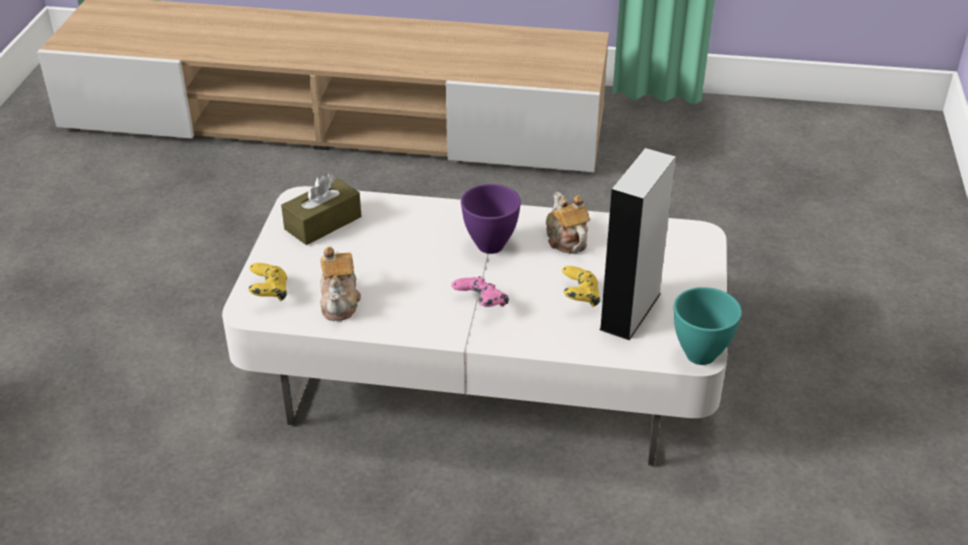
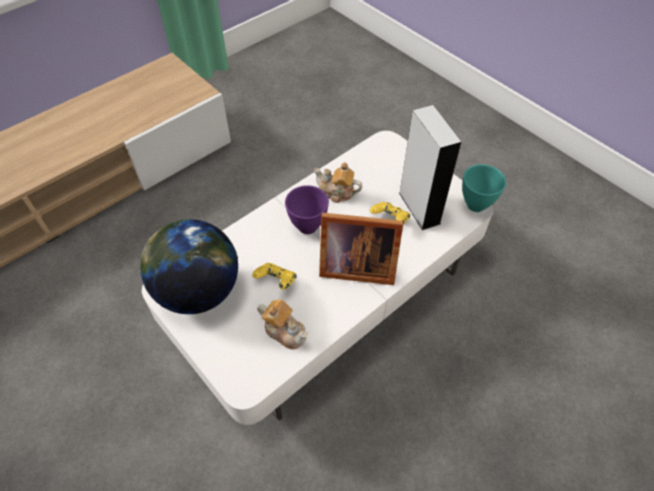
camera: 50 degrees left, 15 degrees up
yellow game controller [248,263,287,301] -> yellow game controller moved to [252,263,296,289]
brown tissue box [281,173,361,245] -> globe [140,219,238,314]
pink game controller [451,276,509,307] -> picture frame [319,213,403,285]

